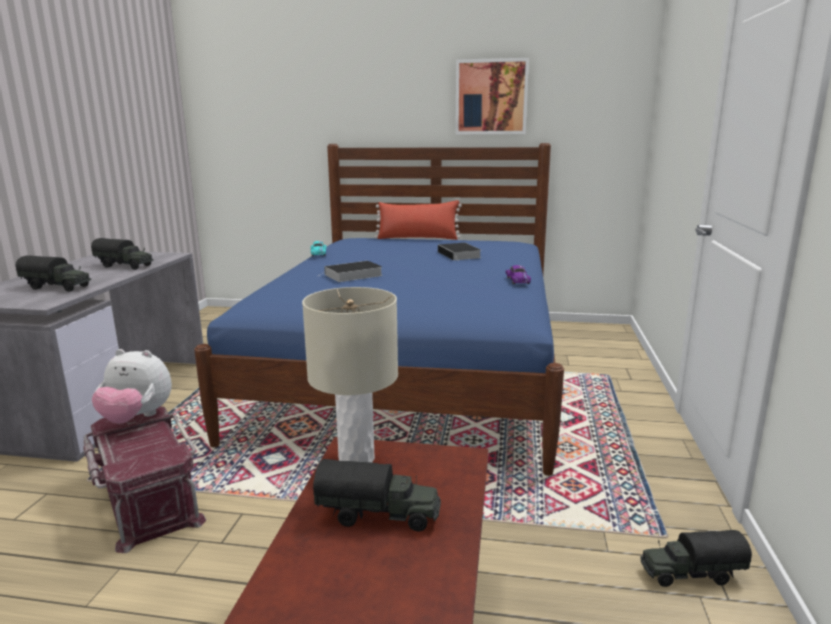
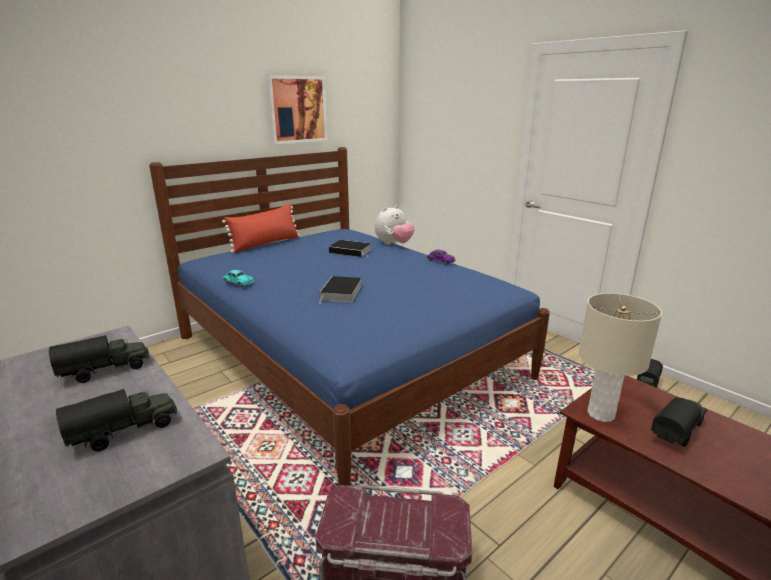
camera: 50 degrees left, 5 degrees up
plush toy [92,349,172,424] -> plush toy moved to [375,205,415,245]

